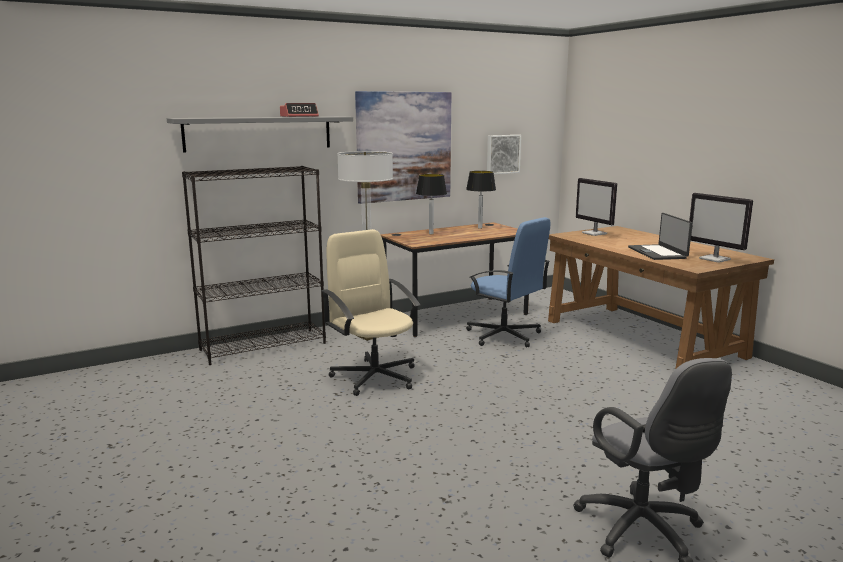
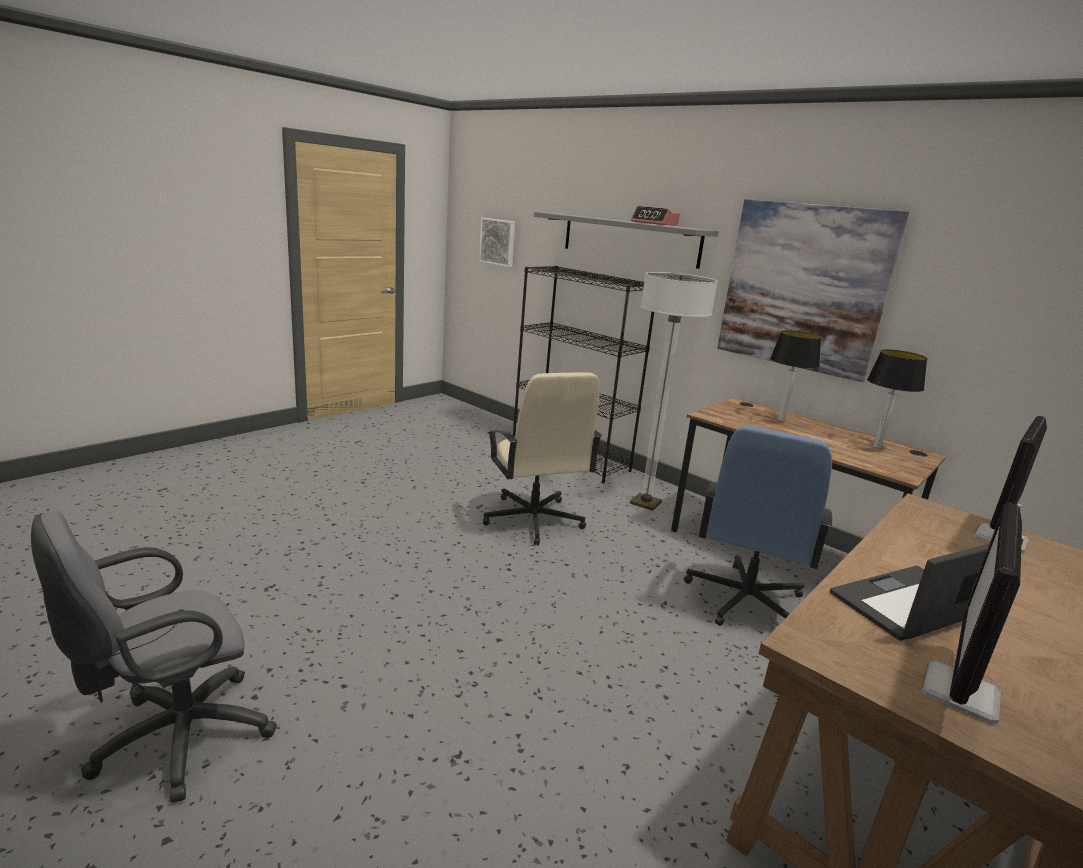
camera: 70 degrees right, 5 degrees up
beige office chair [321,229,420,396] -> beige office chair turned 120 degrees clockwise [483,372,602,545]
picture [487,135,521,174] -> picture moved to [479,218,515,267]

